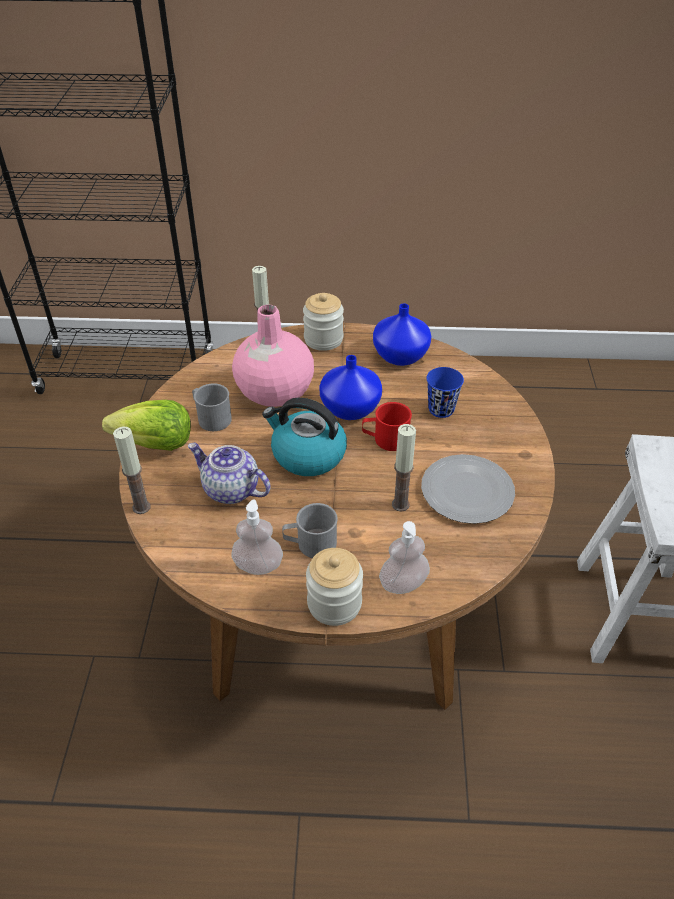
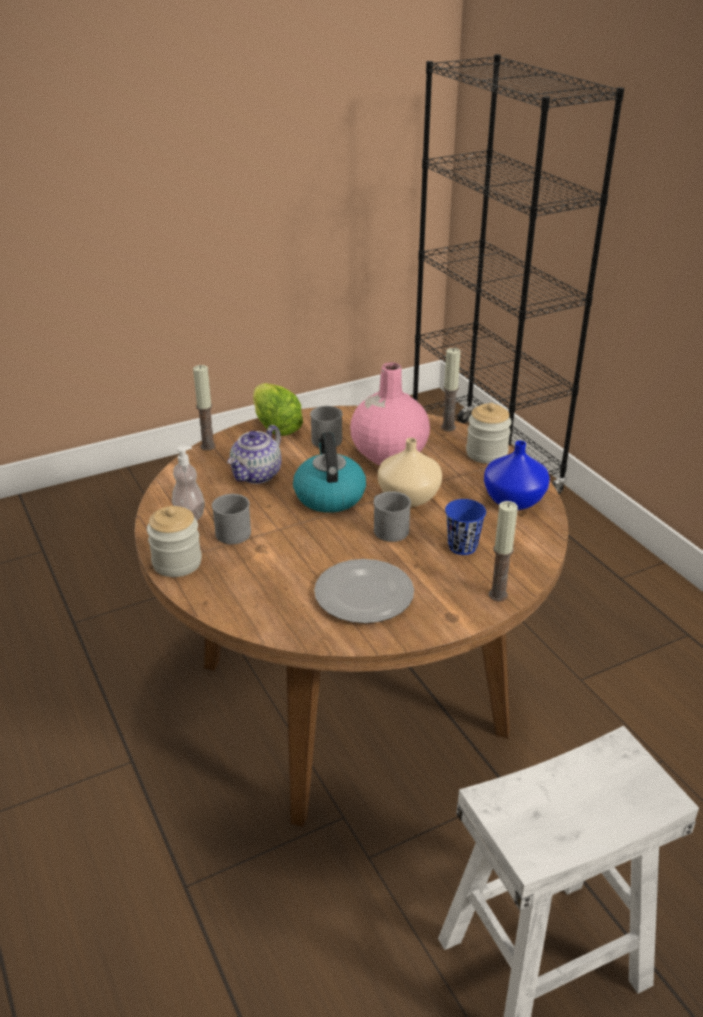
camera: 60 degrees right, 10 degrees down
teapot [188,443,271,504] -> teapot turned 150 degrees counterclockwise [228,425,281,484]
blue vase [320,355,382,420] -> beige vase [378,438,442,507]
red mug [362,402,412,451] -> grey mug [374,491,411,542]
soap dispenser [379,521,430,594] -> none
candle [392,424,416,512] -> candle moved to [489,501,518,601]

